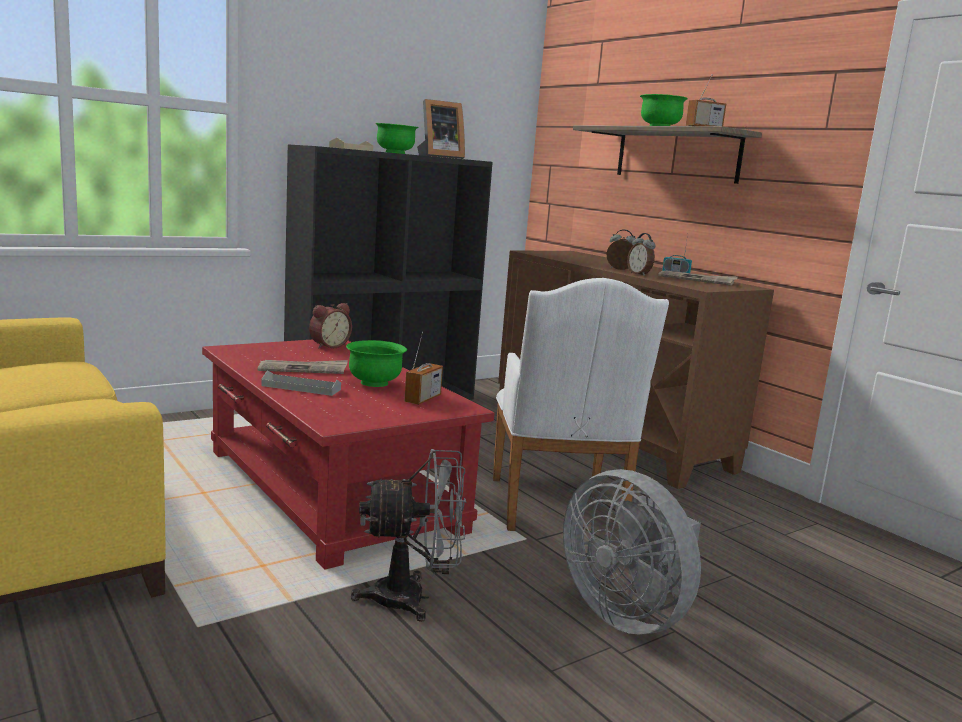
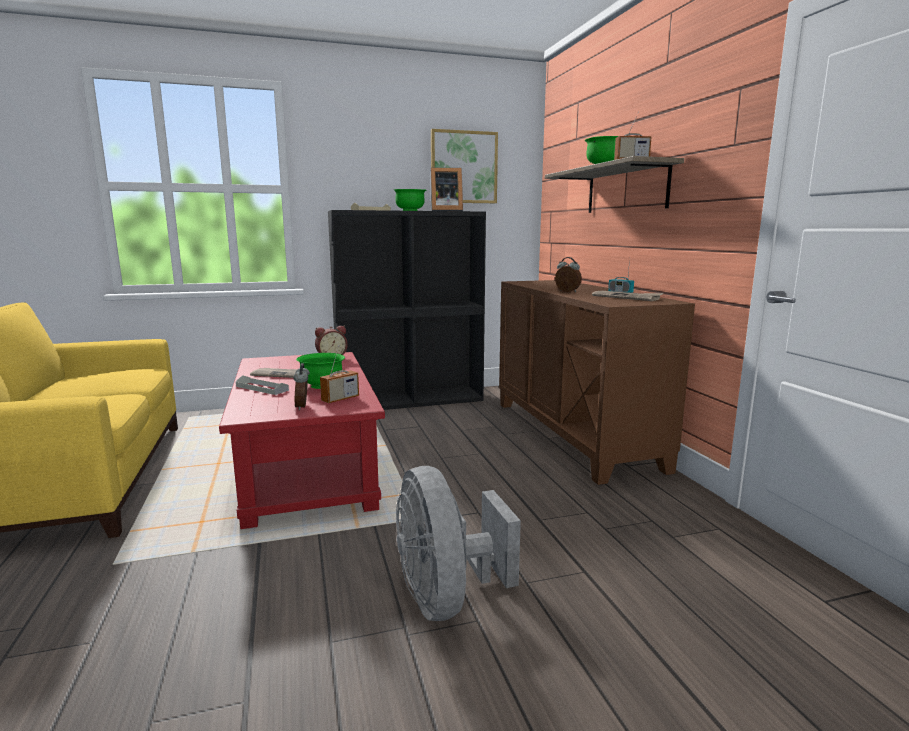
camera: 20 degrees right, 0 degrees up
grey fan [351,449,467,622] -> none
white armchair [493,278,669,531] -> none
alarm clock [627,233,655,276] -> alarm clock moved to [293,363,310,410]
none -> picture [431,129,498,203]

